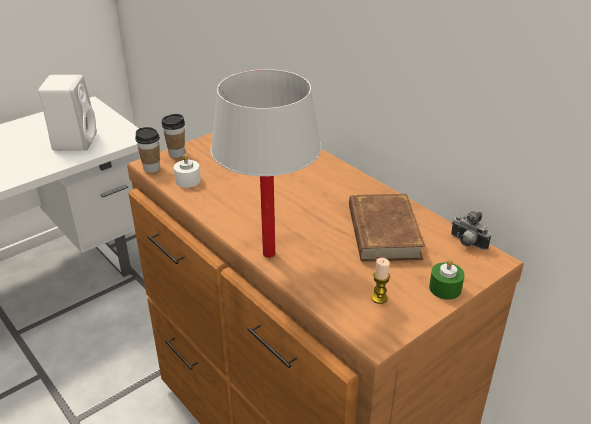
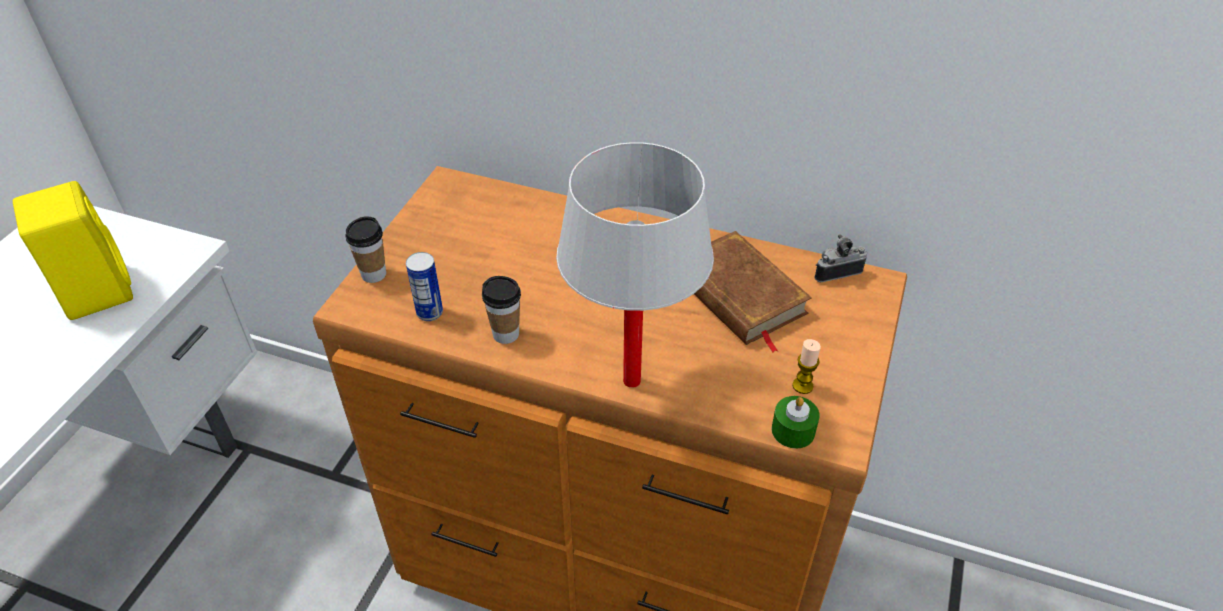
camera: 30 degrees left, 10 degrees up
white speaker [38,75,97,151] -> yellow speaker [13,181,133,320]
cup [135,127,160,173] -> cup moved to [482,276,521,344]
white candle [174,154,201,188] -> can [406,252,443,321]
green candle [429,259,465,300] -> green candle moved to [772,396,820,449]
camera [451,211,491,250] -> camera turned 150 degrees clockwise [815,234,867,282]

